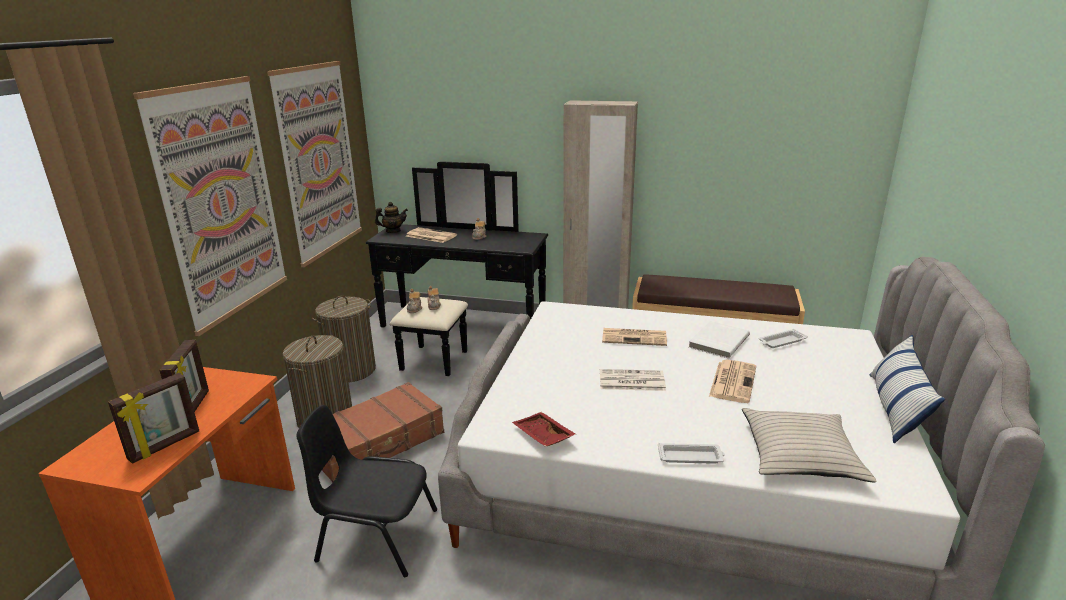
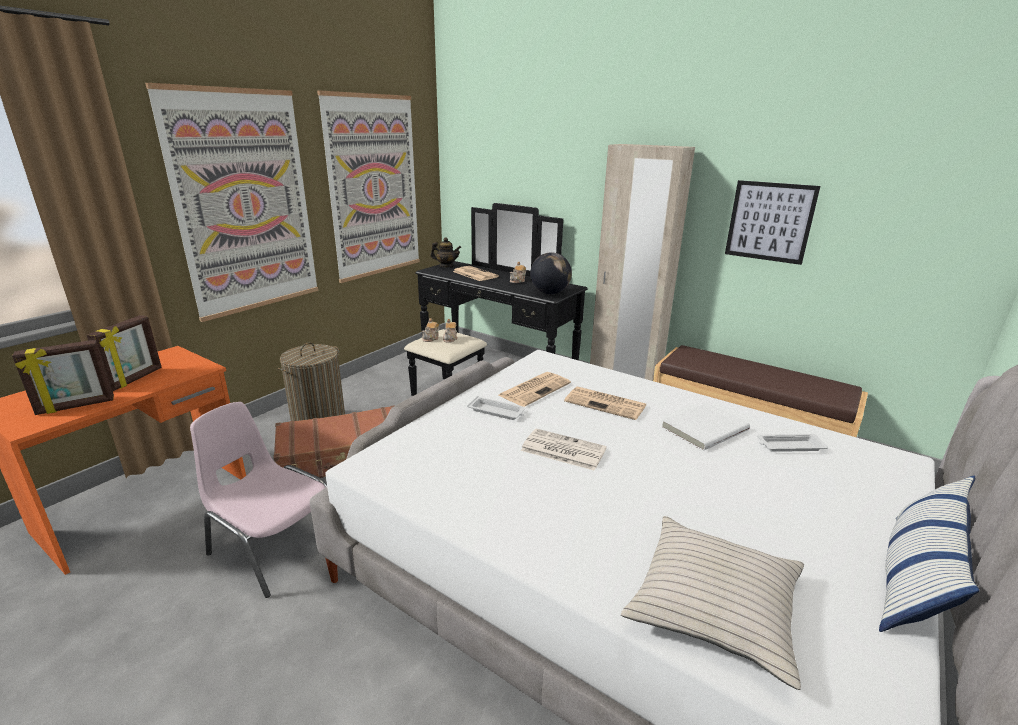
camera: 20 degrees right, 0 degrees up
black chair [296,405,437,577] -> pink chair [190,402,327,598]
laundry basket [312,296,376,382] -> none
red tray [512,412,576,447] -> none
white tray [658,443,725,464] -> white tray moved to [467,396,525,420]
newspaper [709,360,756,403] -> newspaper moved to [499,372,571,407]
none -> globe [530,252,572,294]
none -> picture [725,180,820,265]

